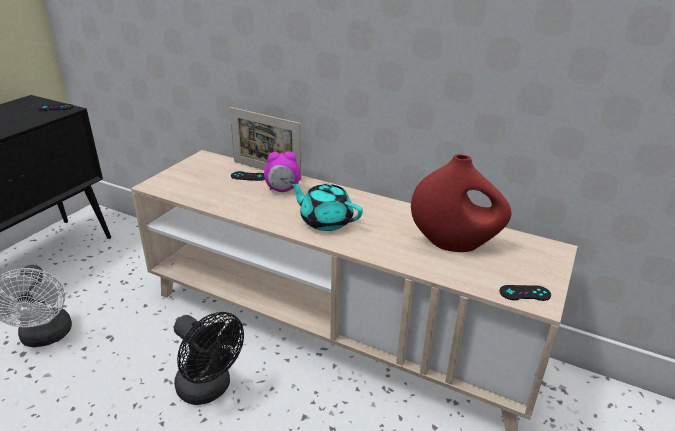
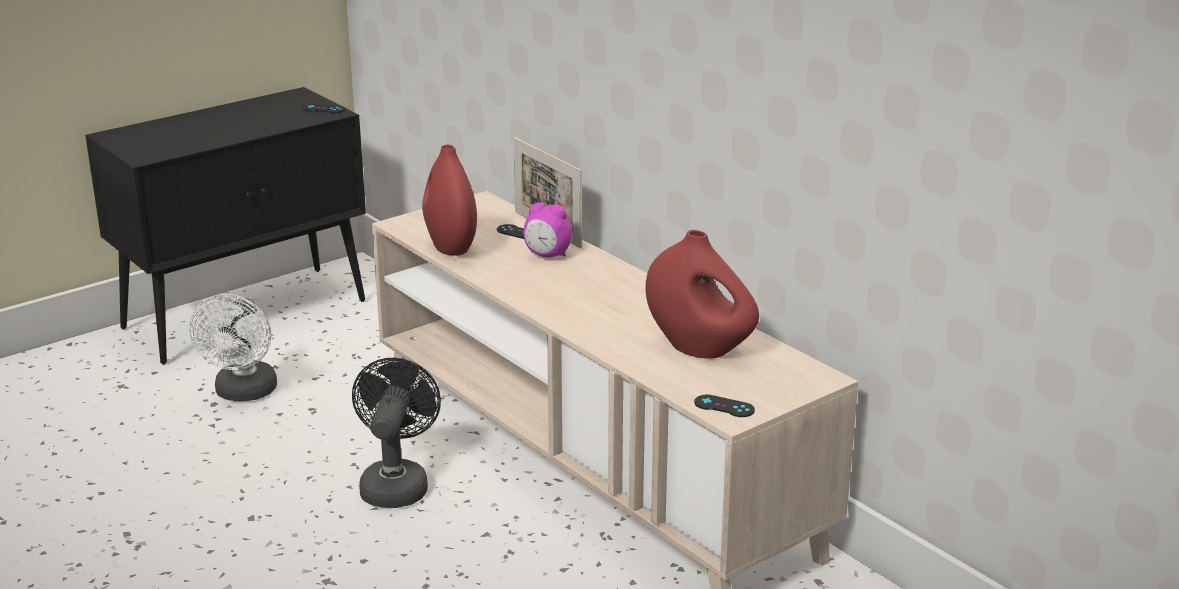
camera: 25 degrees right, 5 degrees down
black fan [174,312,244,405] -> black fan turned 150 degrees counterclockwise [352,358,441,508]
turquoise teapot [289,181,363,231] -> none
none -> red vase [422,144,477,256]

